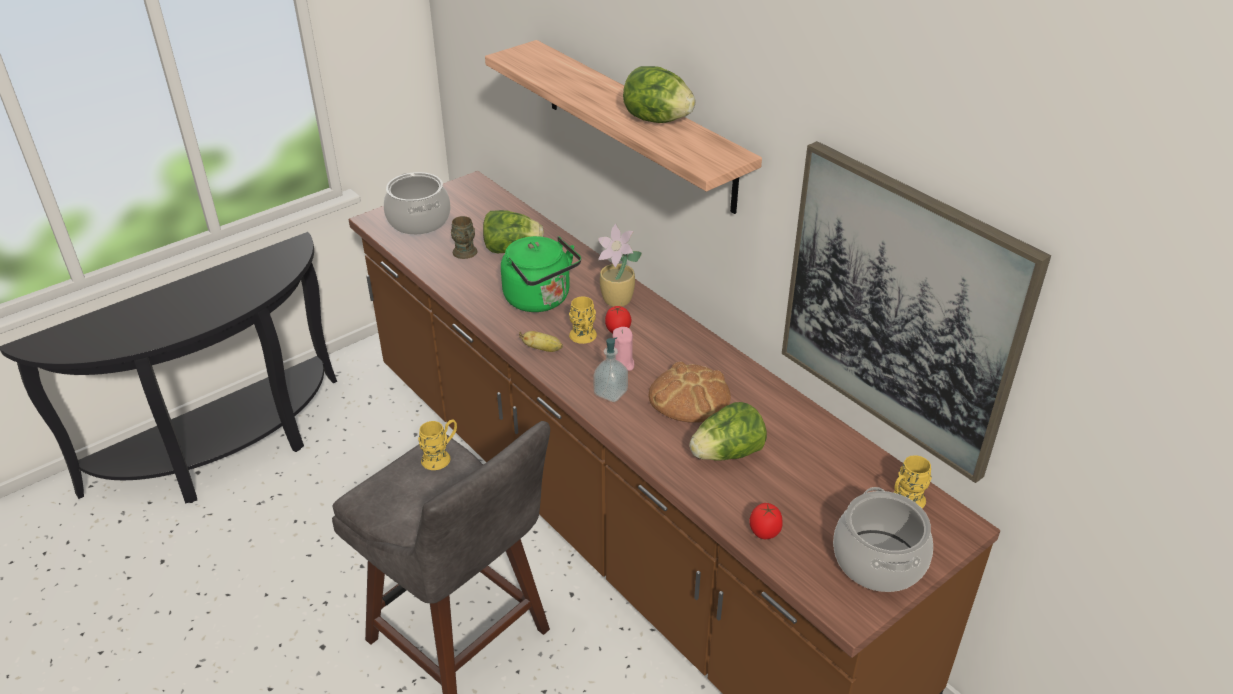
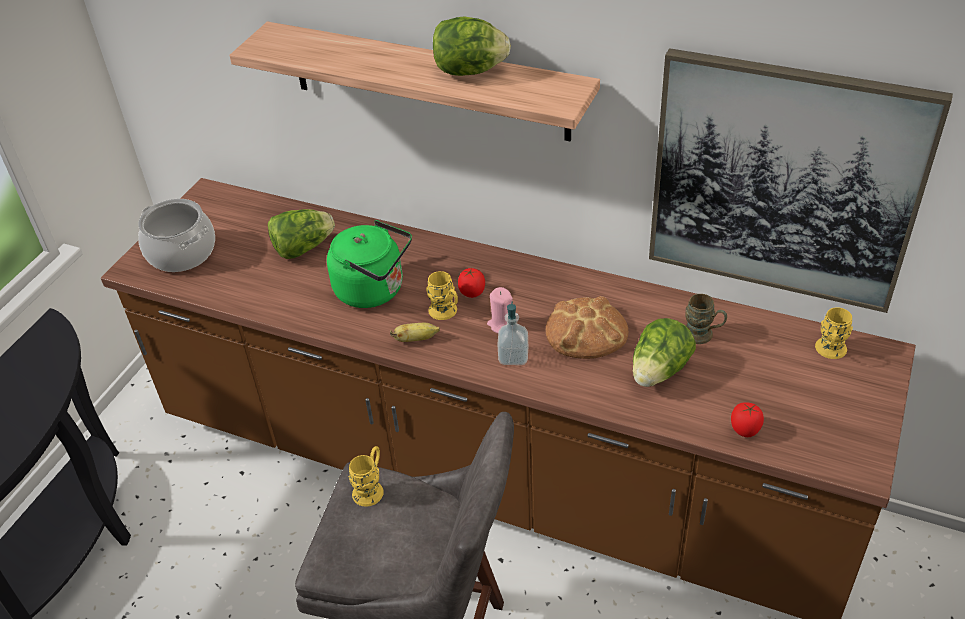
camera: 25 degrees left, 5 degrees up
brown mug [451,216,478,259] -> brown mug moved to [685,294,727,344]
potted plant [598,224,642,307] -> none
cooking pot [833,487,933,592] -> none

